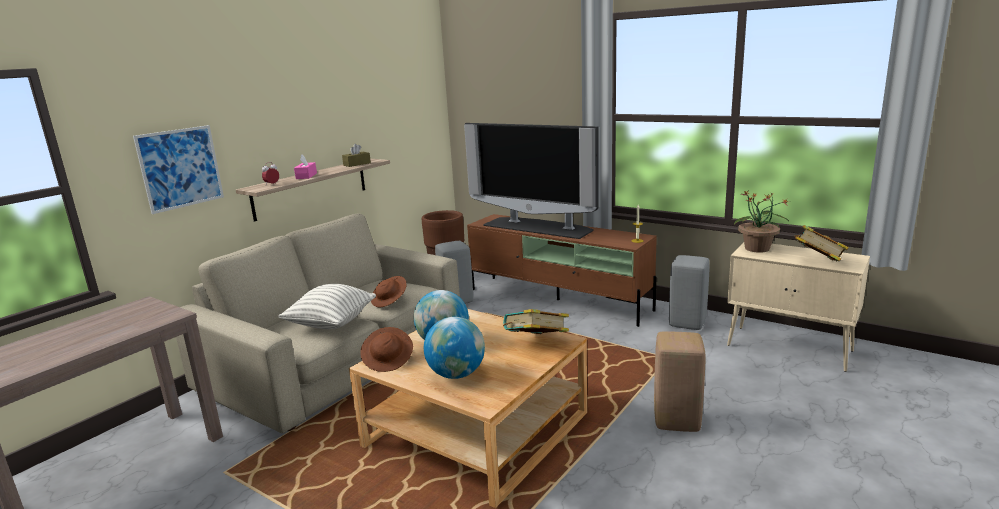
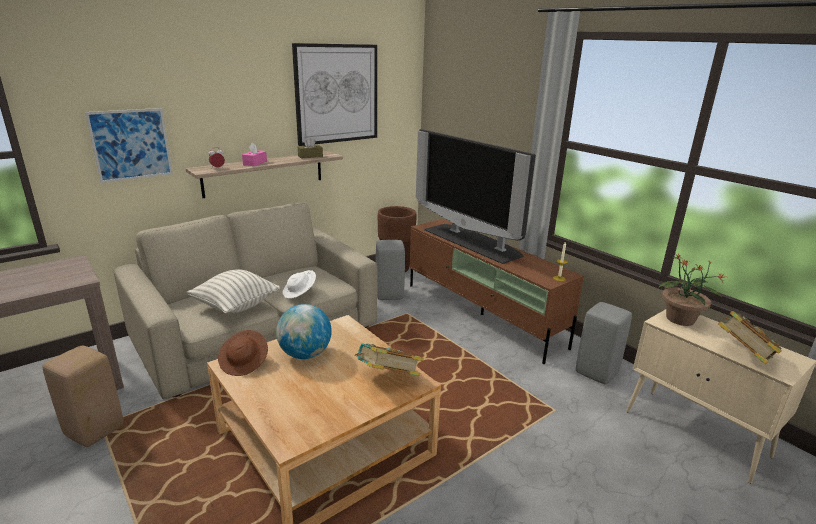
camera: 15 degrees right, 5 degrees up
brown hat [371,276,406,308] -> white hat [283,270,316,299]
globe [424,317,485,379] -> none
beige stool [654,331,706,432] -> beige stool moved to [42,345,124,447]
none -> picture [292,43,377,146]

